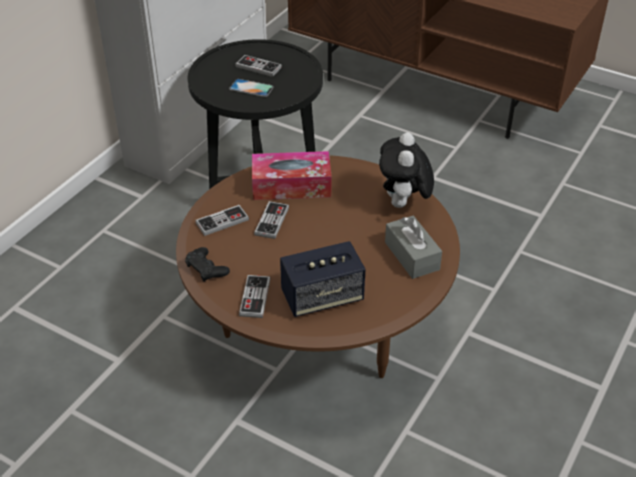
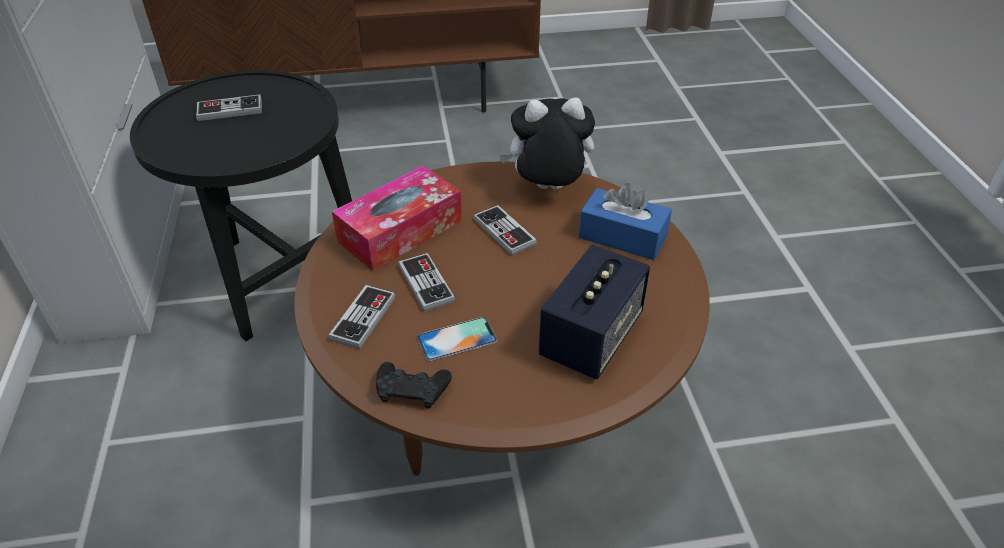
camera: 40 degrees left, 0 degrees up
phone [229,79,274,97] -> phone moved to [417,317,497,361]
game controller [239,275,270,318] -> game controller moved to [473,205,537,256]
plush toy [379,132,434,208] -> plush toy turned 120 degrees clockwise [499,98,595,190]
grey tissue box [385,216,442,279] -> blue tissue box [579,183,672,260]

